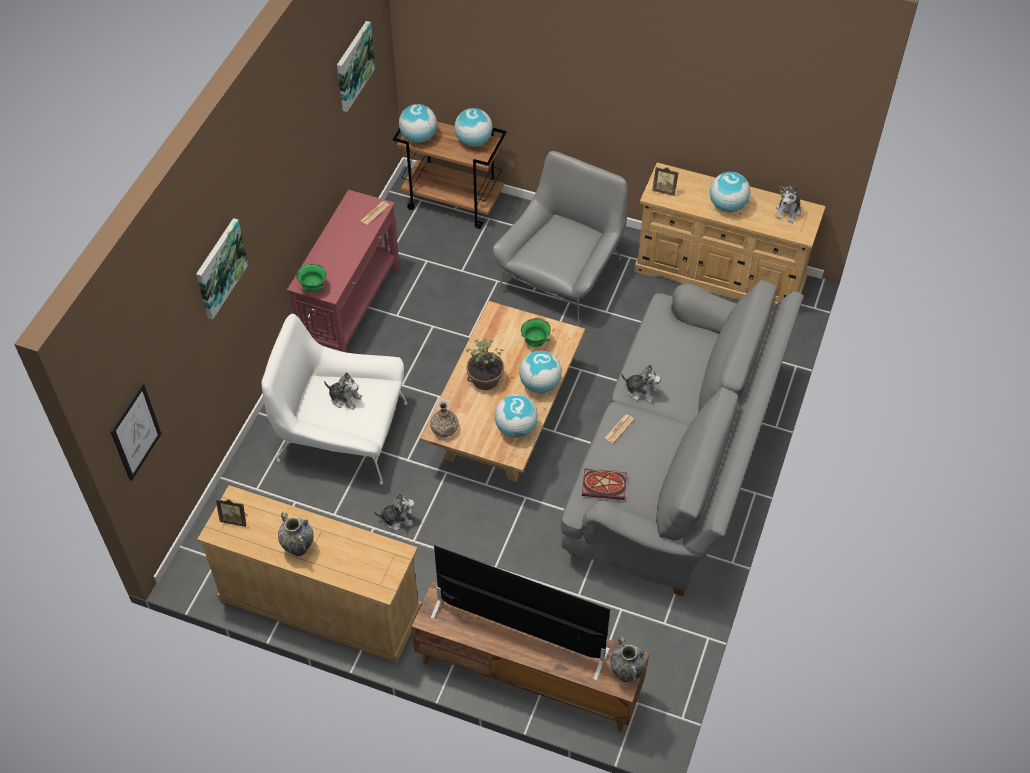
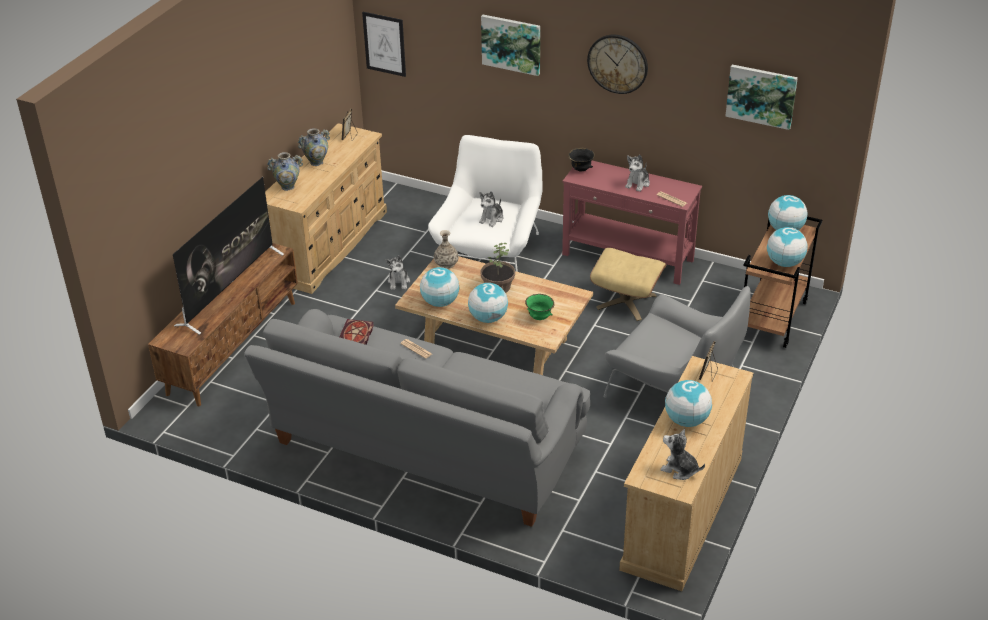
camera: 95 degrees right, 15 degrees down
green bowl [296,264,326,292] -> black bowl [568,148,595,171]
vase [610,636,646,682] -> vase moved to [267,152,303,191]
plush toy [622,365,661,403] -> plush toy moved to [625,155,650,192]
none -> wall clock [587,35,648,94]
none -> beige ottoman [590,248,666,321]

